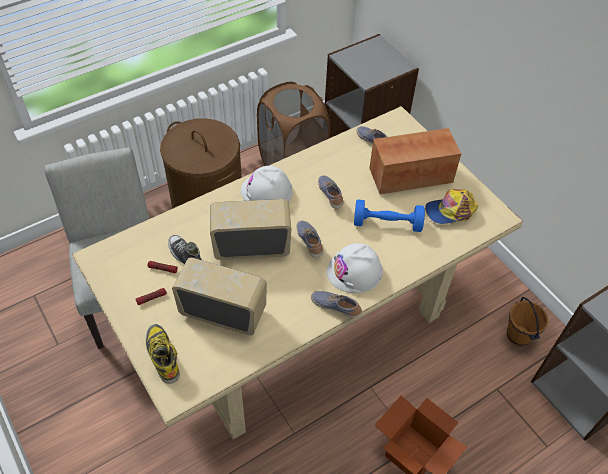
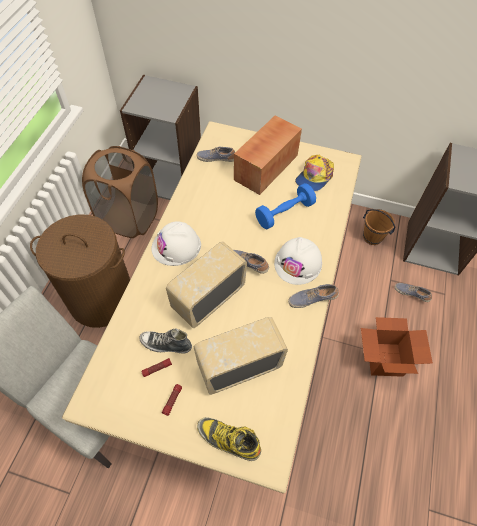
camera: 40 degrees left, 5 degrees up
shoe [318,175,344,208] -> shoe moved to [395,283,432,302]

